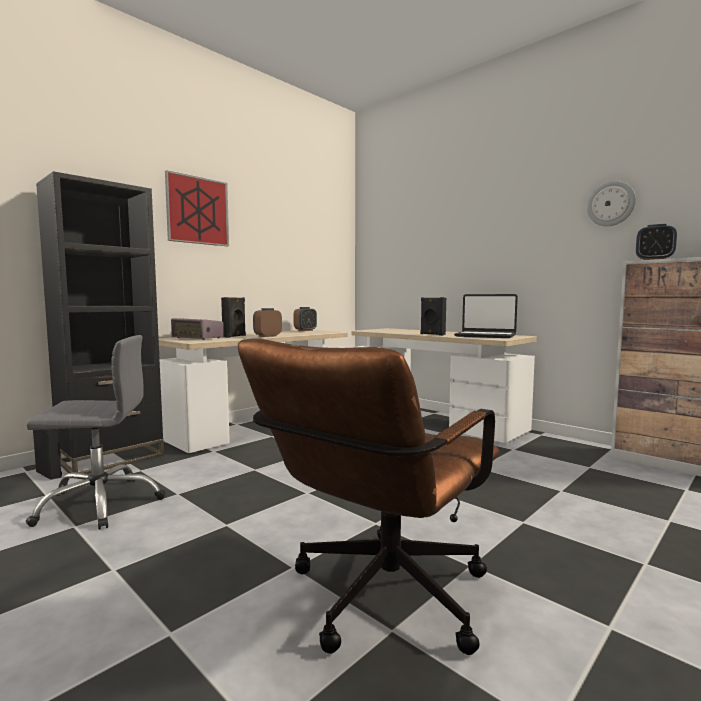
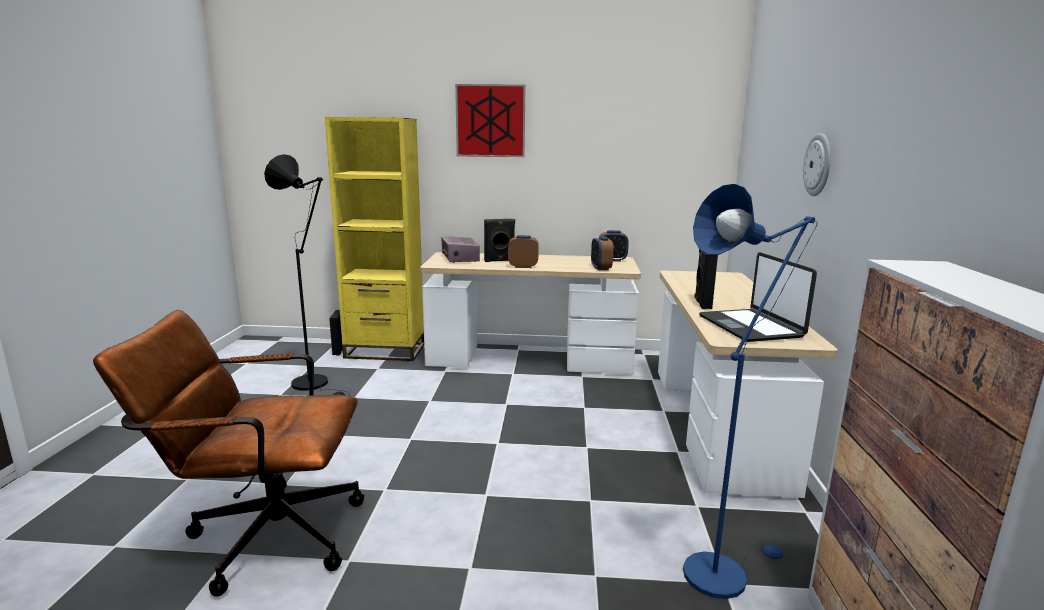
camera: 50 degrees right, 10 degrees up
grey office chair [26,335,166,530] -> black floor lamp [264,154,348,395]
black bookcase [36,171,164,474] -> yellow bookcase [325,117,424,361]
wall clock [587,181,636,226] -> wall clock moved to [803,133,831,196]
alarm clock [636,224,677,260] -> alarm clock moved to [591,236,613,270]
none -> blue floor lamp [683,184,818,599]

